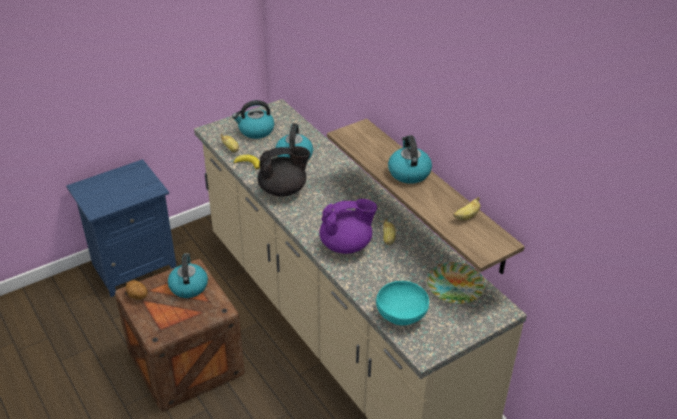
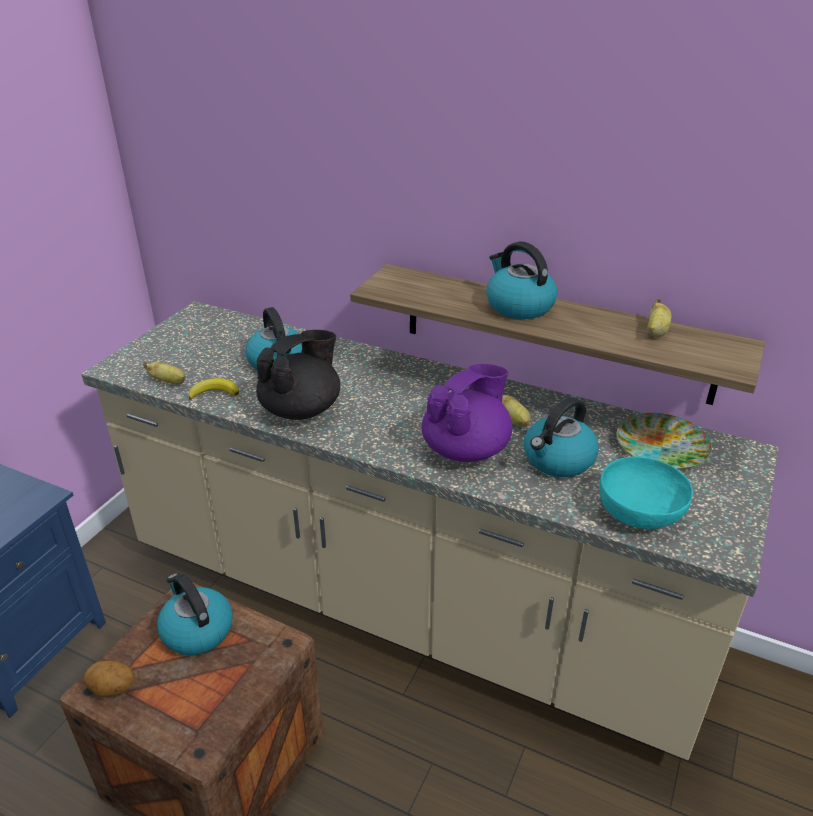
camera: 30 degrees left, 5 degrees down
kettle [232,100,274,139] -> kettle moved to [524,397,599,477]

